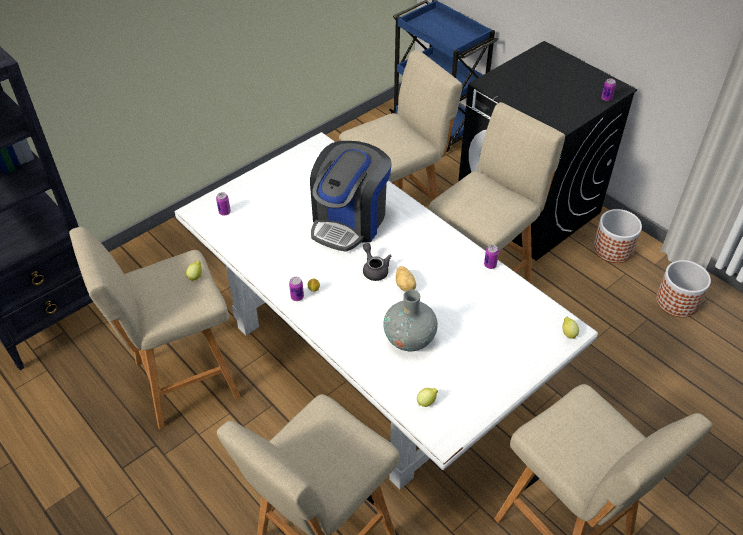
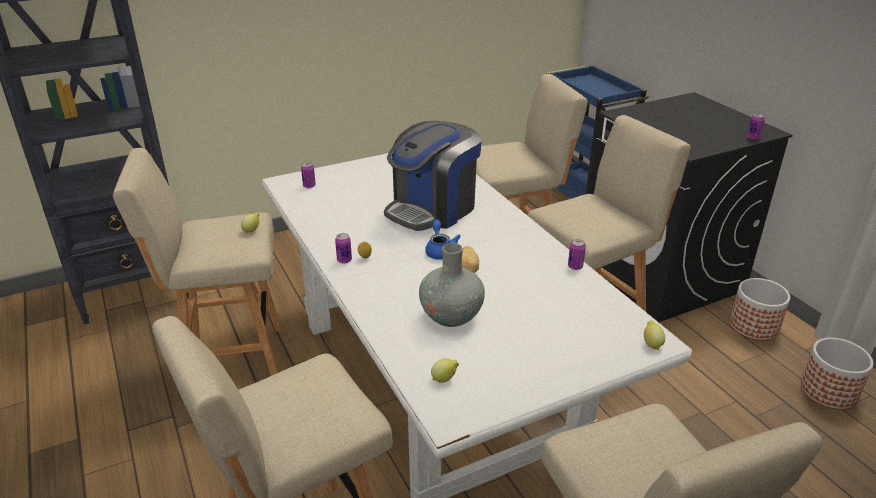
camera: 15 degrees right, 15 degrees down
grey teapot [363,243,391,281] -> blue teapot [425,220,461,260]

